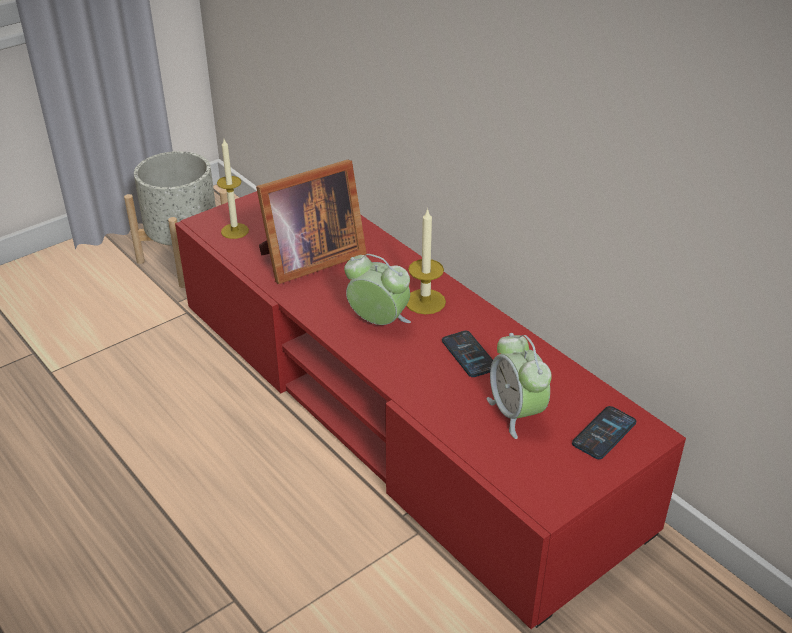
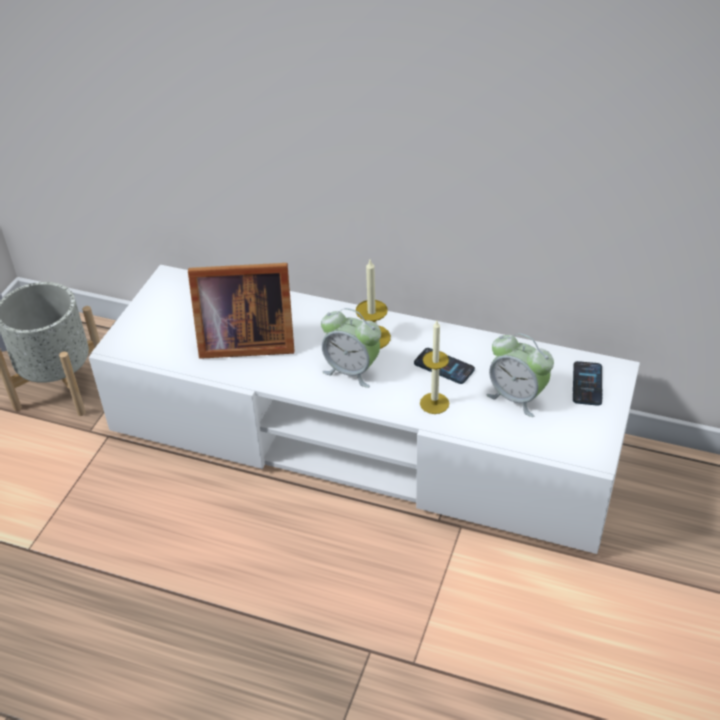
camera: 30 degrees left, 5 degrees up
red tv stand [175,191,686,629] -> white tv stand [89,265,640,554]
candle [217,139,249,239] -> candle moved to [420,321,449,414]
picture frame [256,160,367,284] -> picture frame turned 60 degrees clockwise [188,263,294,359]
alarm clock [344,254,411,325] -> alarm clock turned 150 degrees counterclockwise [321,308,381,388]

